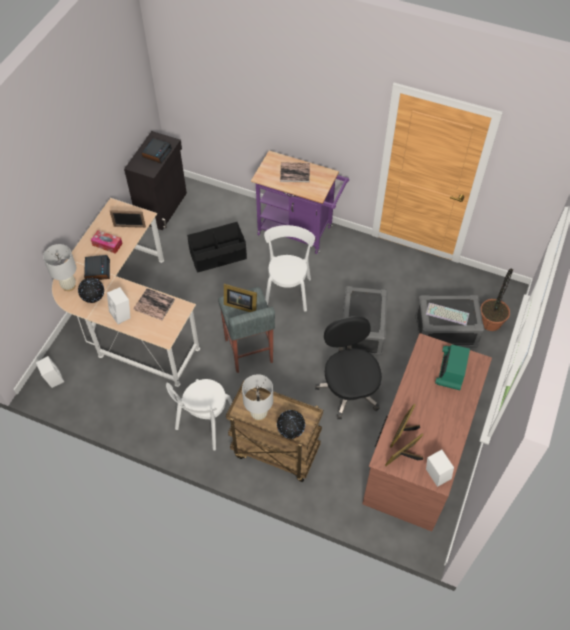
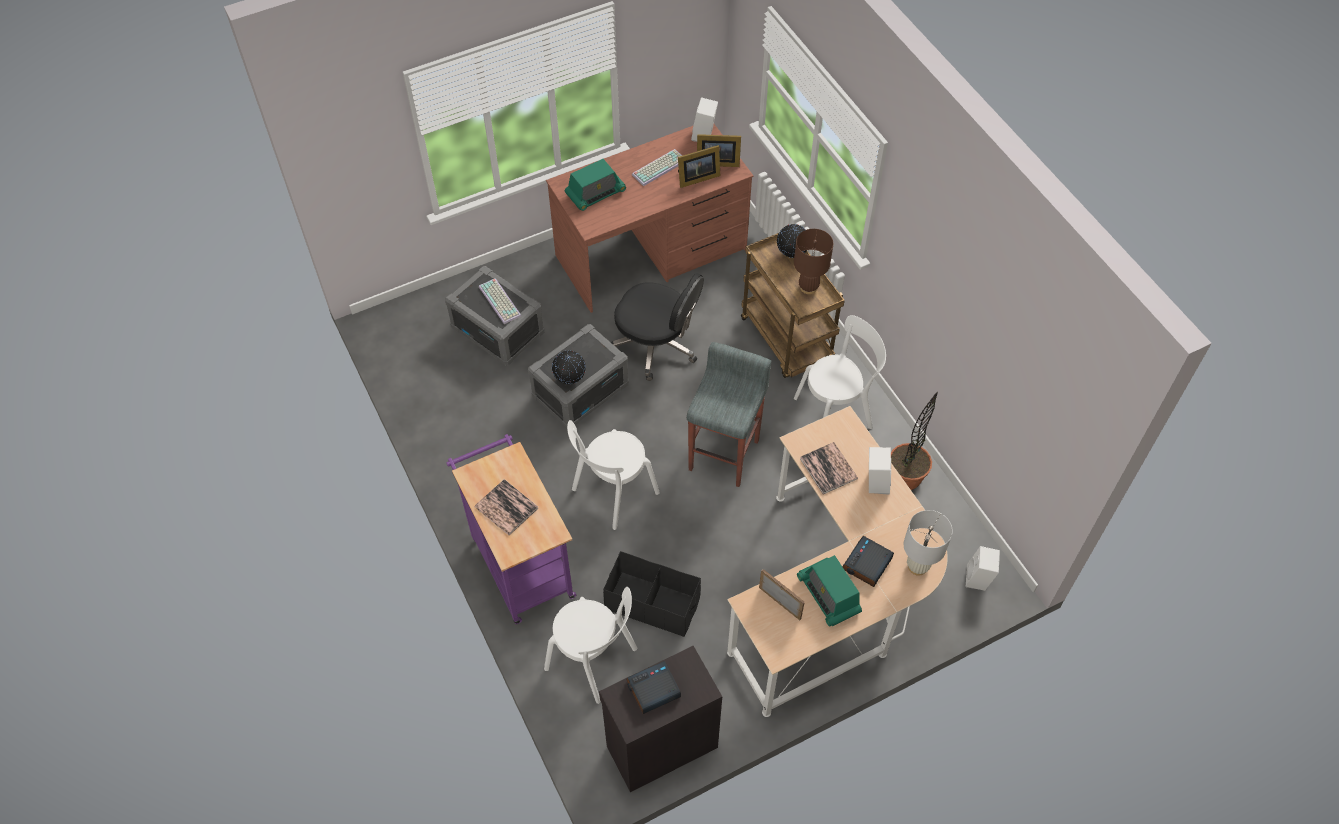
camera: 140 degrees left, 0 degrees up
globe [78,277,104,303] -> globe moved to [552,351,586,384]
tissue box [91,230,123,254] -> radio [797,555,862,627]
picture frame [224,284,257,312] -> none
white table lamp [242,374,273,421] -> brown table lamp [794,229,833,294]
black office chair [315,316,382,419] -> black office chair turned 90 degrees counterclockwise [611,273,704,381]
potted plant [480,268,513,331] -> potted plant moved to [891,392,938,490]
none -> white chair [544,587,637,704]
none -> keyboard [632,149,682,186]

